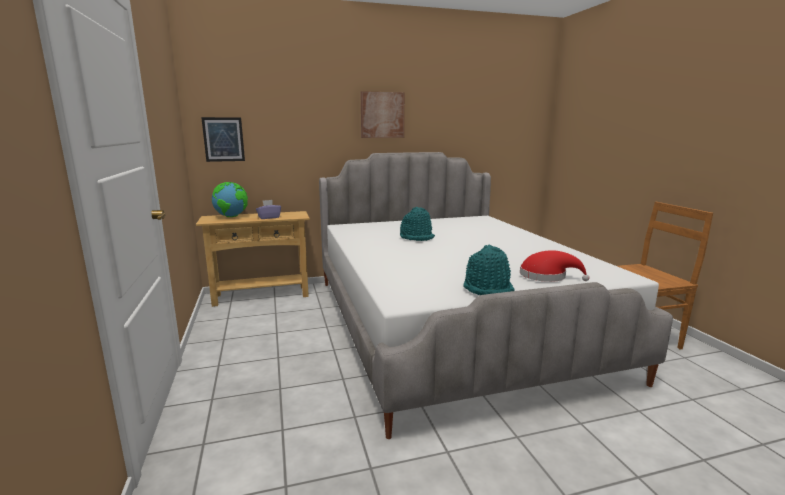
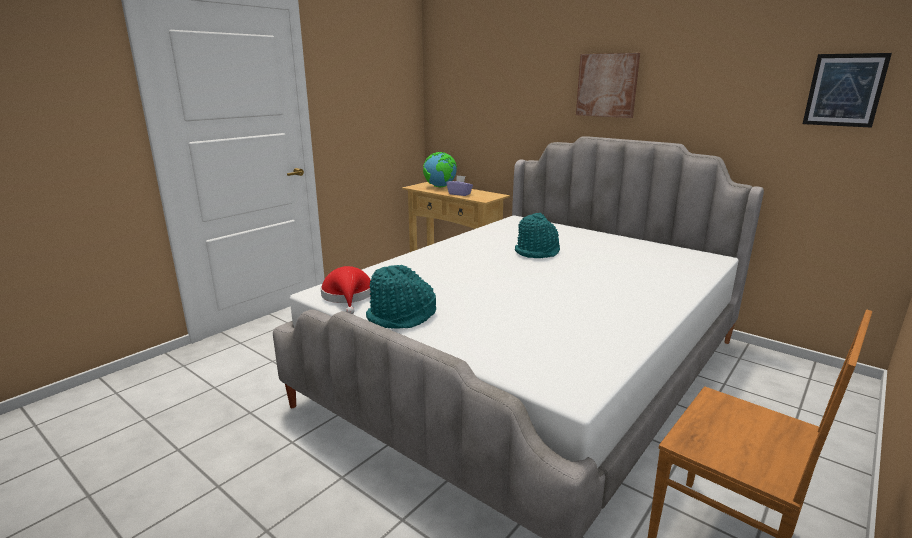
camera: 55 degrees right, 5 degrees up
picture [201,117,245,162] -> picture moved to [803,53,892,128]
red hat [520,250,589,282] -> red hat moved to [320,266,371,314]

